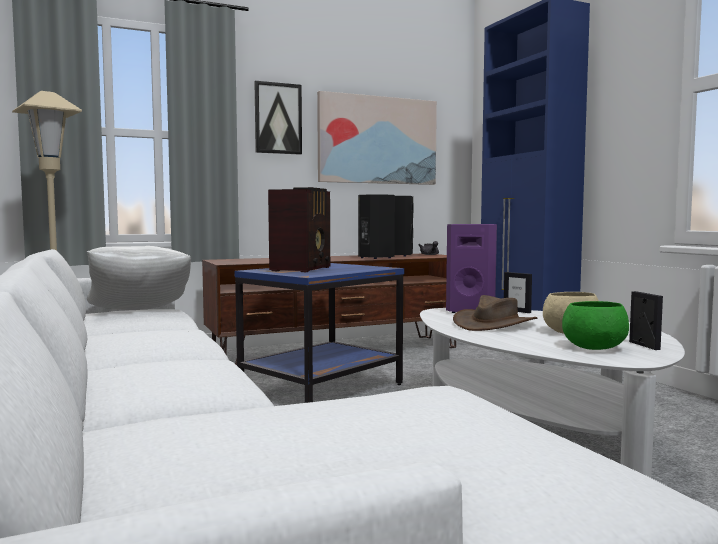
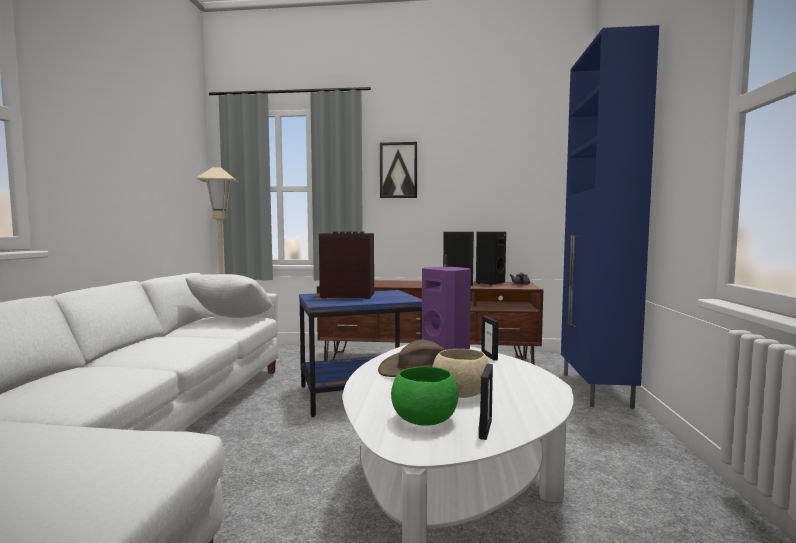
camera: 30 degrees right, 0 degrees up
radio [268,187,330,272] -> radio turned 135 degrees counterclockwise [319,232,374,299]
picture [317,91,437,185] -> none

